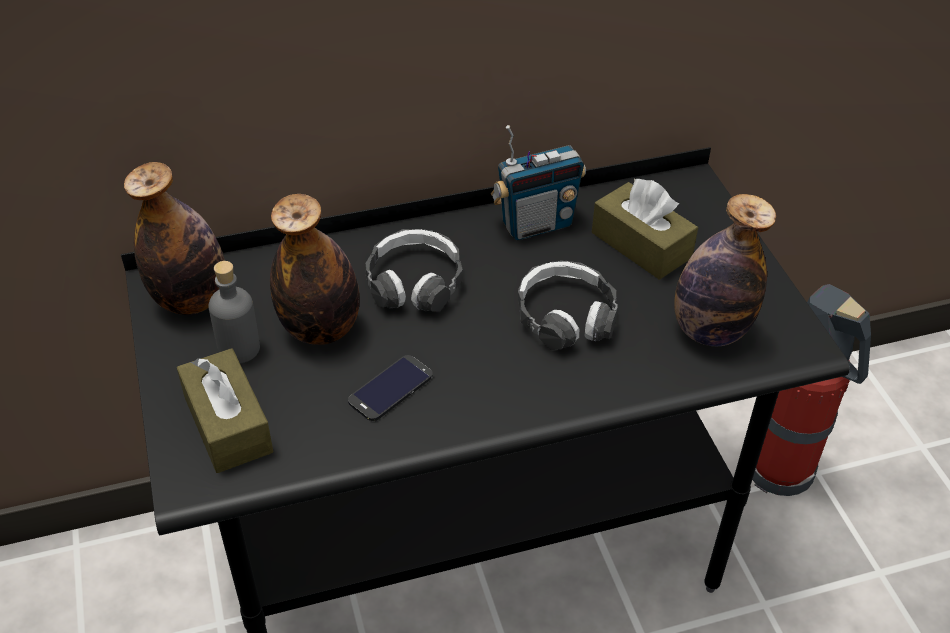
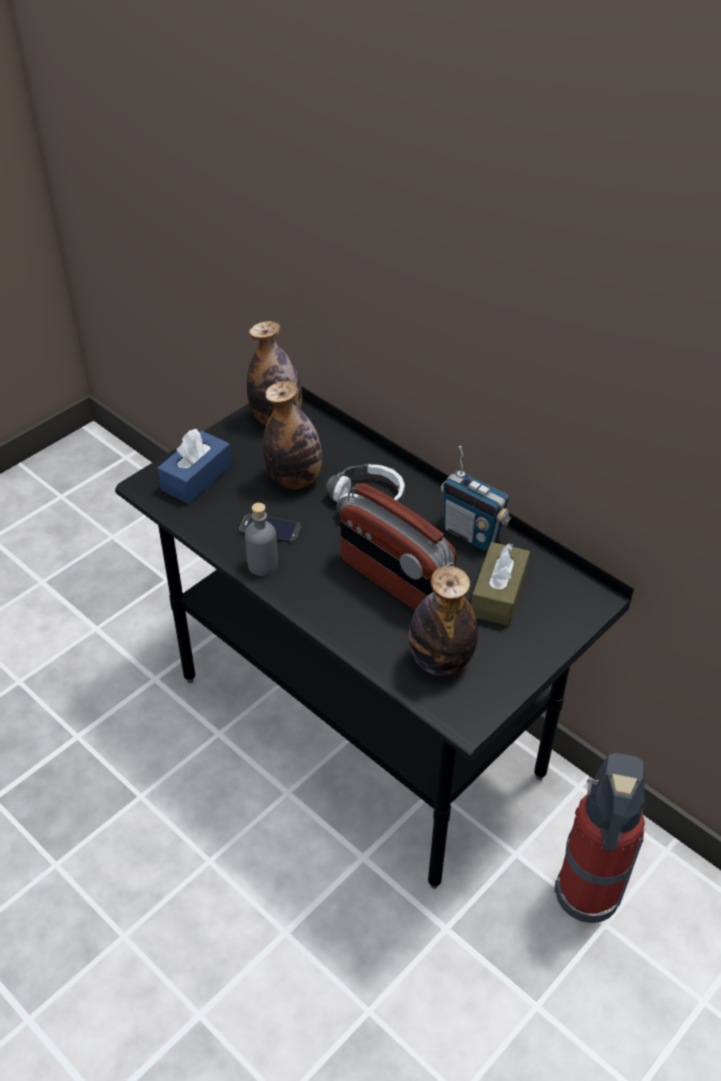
camera: 60 degrees right, 0 degrees up
brown tissue box [177,348,273,473] -> blue tissue box [157,429,232,504]
grey bottle [209,261,260,364] -> grey bottle moved to [245,503,278,576]
headphones [518,260,618,350] -> radio [340,483,457,610]

